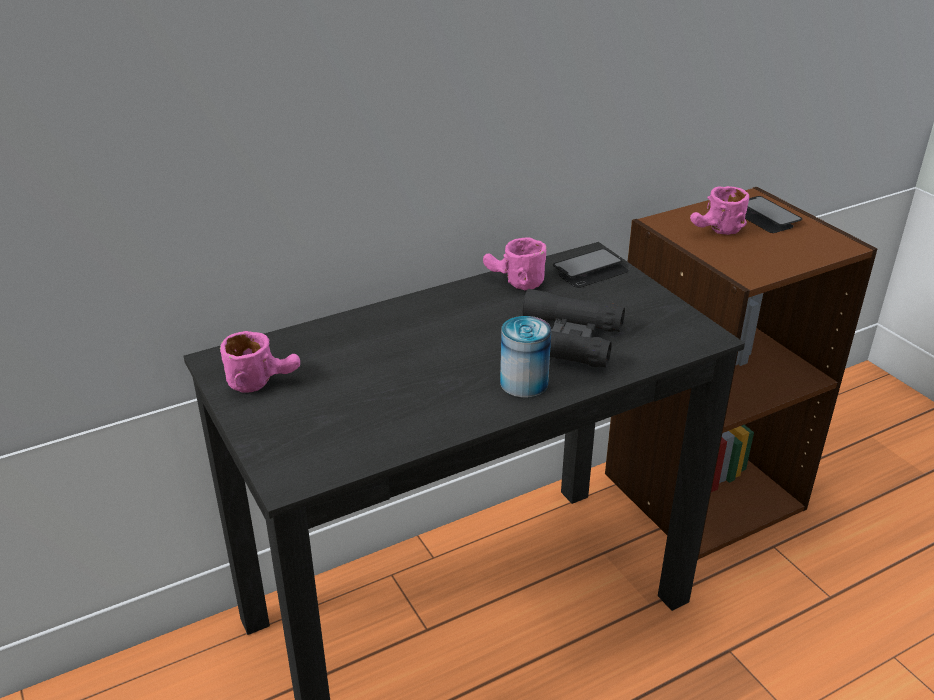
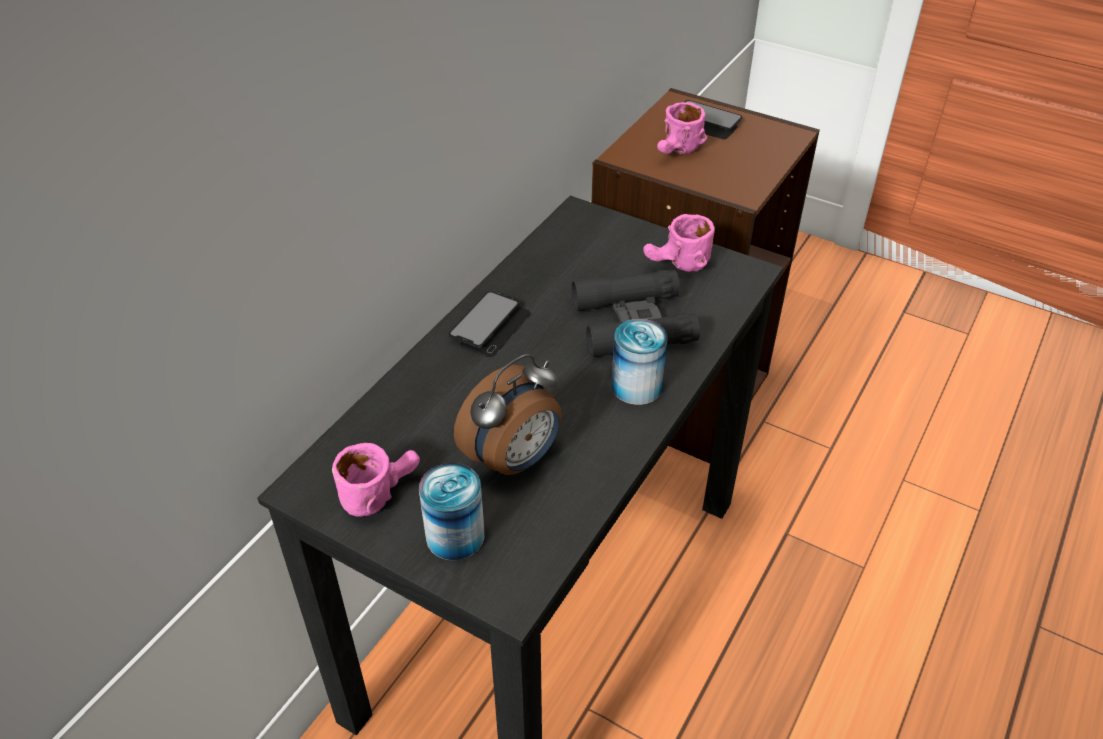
camera: 30 degrees left, 10 degrees up
pink mug [483,237,547,290] -> pink mug moved to [643,214,715,272]
phone [553,249,629,288] -> phone moved to [448,291,531,357]
none -> can [419,463,485,561]
none -> alarm clock [454,354,562,478]

